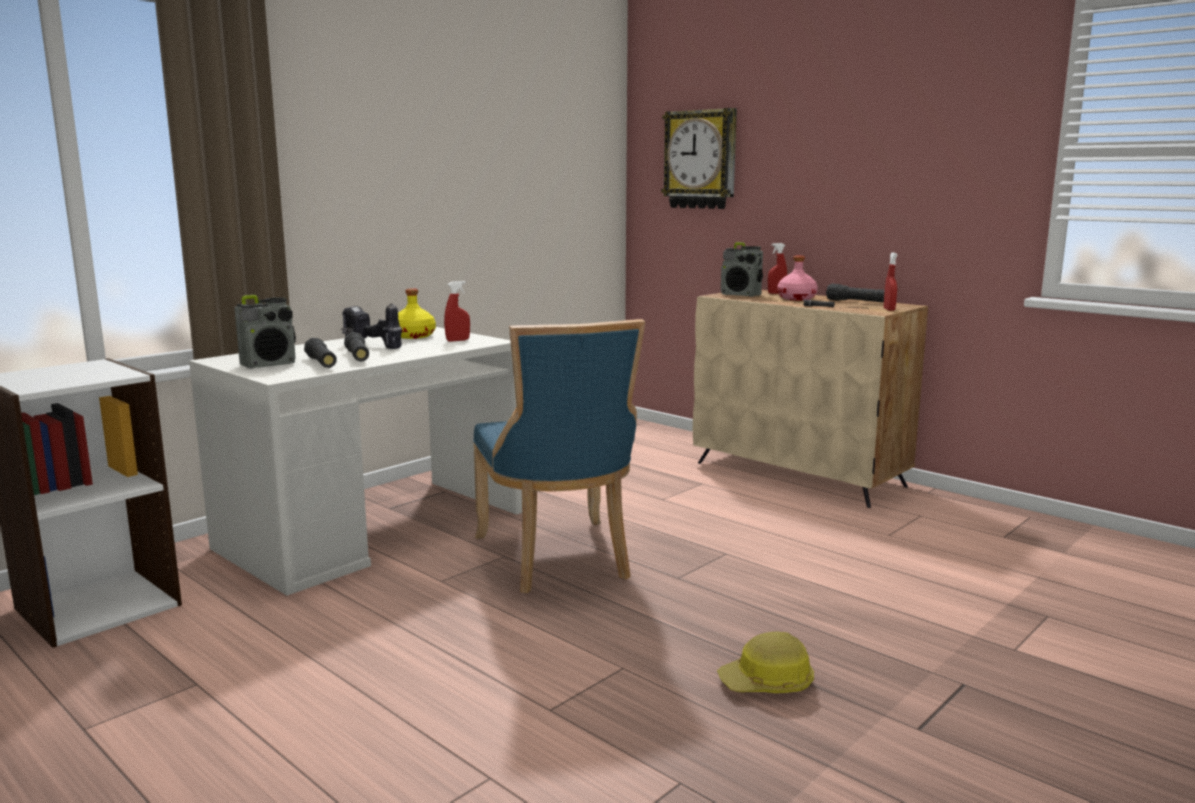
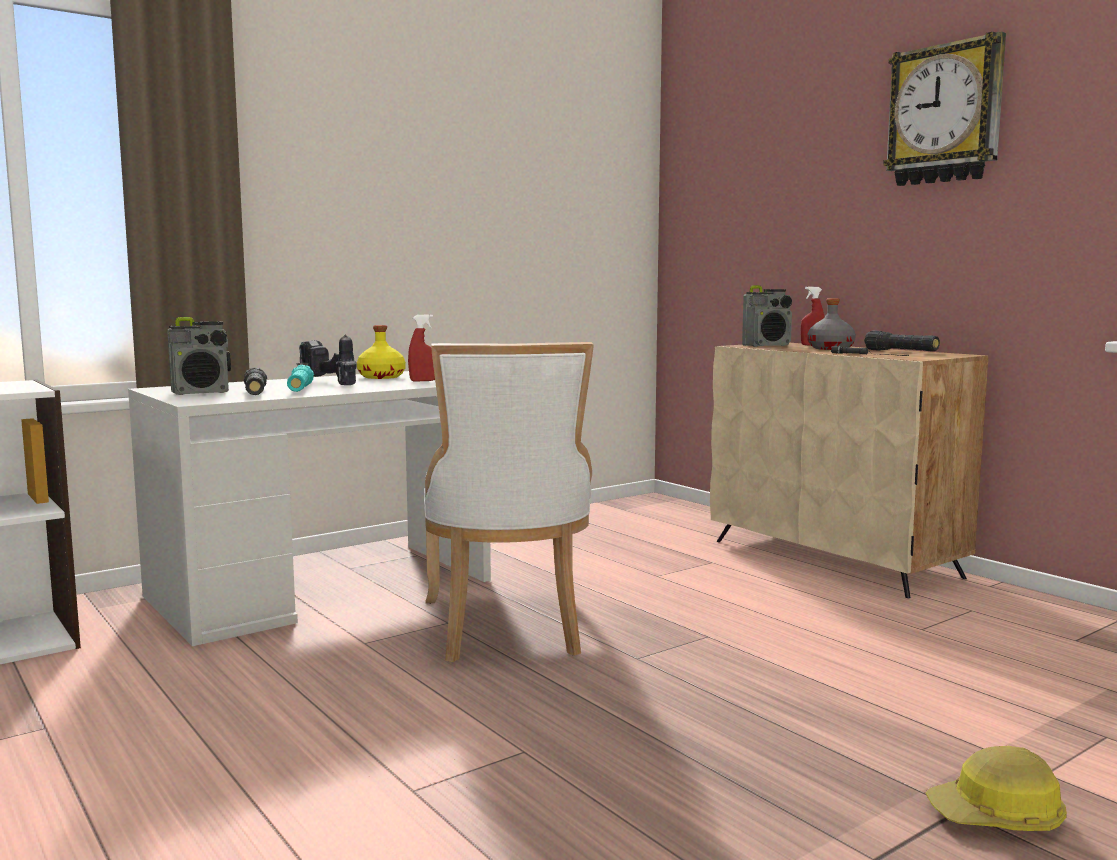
camera: 10 degrees right, 5 degrees down
black flashlight [344,332,369,361] -> turquoise flashlight [287,365,314,392]
blue chair [473,319,645,593] -> white chair [424,342,594,662]
wall clock [661,108,737,209] -> wall clock moved to [883,32,1006,186]
hard hat [717,631,814,693] -> hard hat moved to [926,746,1067,831]
radio [721,242,763,297] -> radio turned 60 degrees counterclockwise [742,285,792,347]
pink bottle [777,256,818,301] -> grey bottle [807,298,856,350]
red spray bottle [884,253,897,311] -> none

